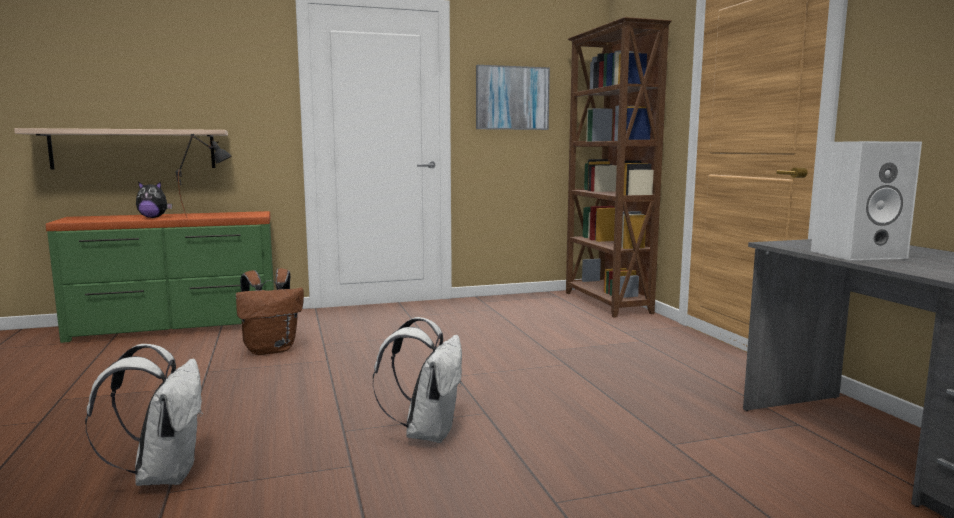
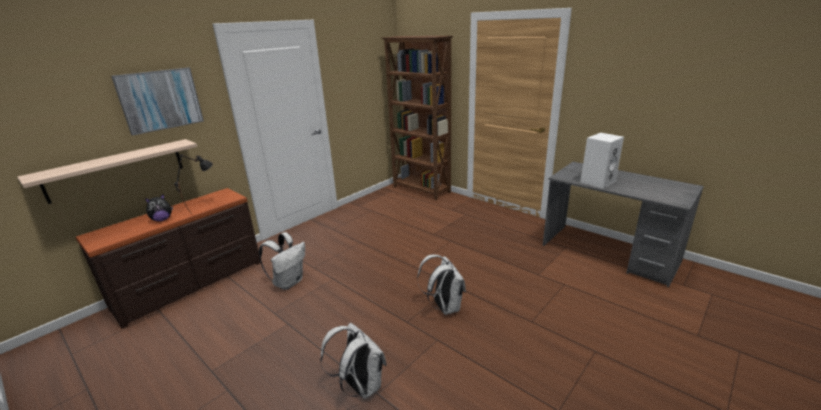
camera: 30 degrees left, 15 degrees up
green dresser [45,211,274,343] -> brown dresser [75,188,260,329]
brown backpack [236,268,304,355] -> white backpack [259,232,305,290]
picture [476,65,550,130] -> picture moved to [111,68,204,136]

